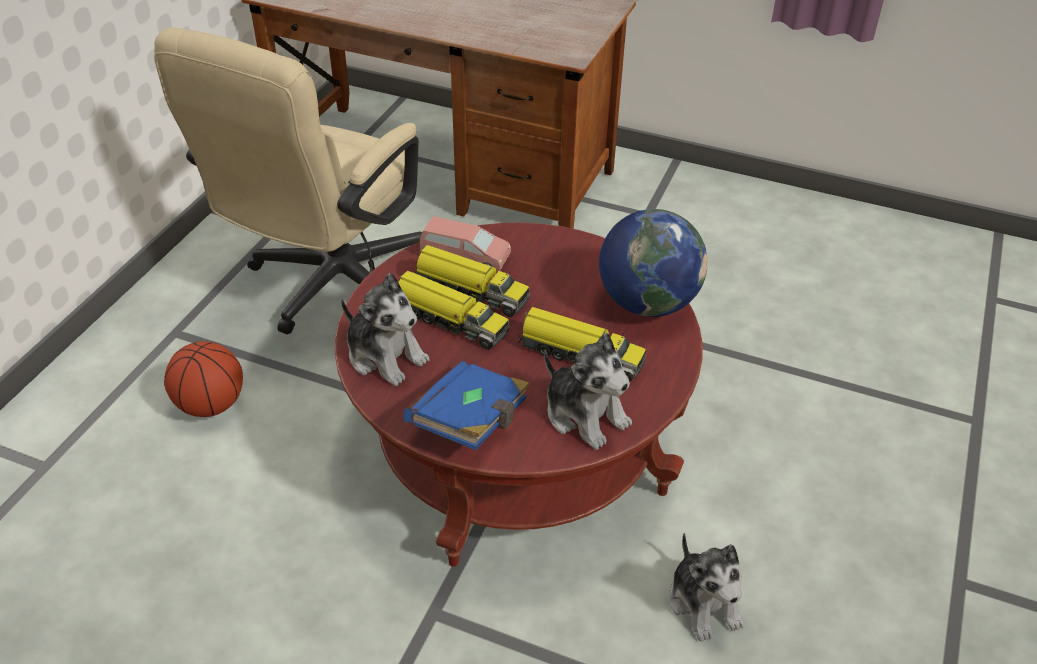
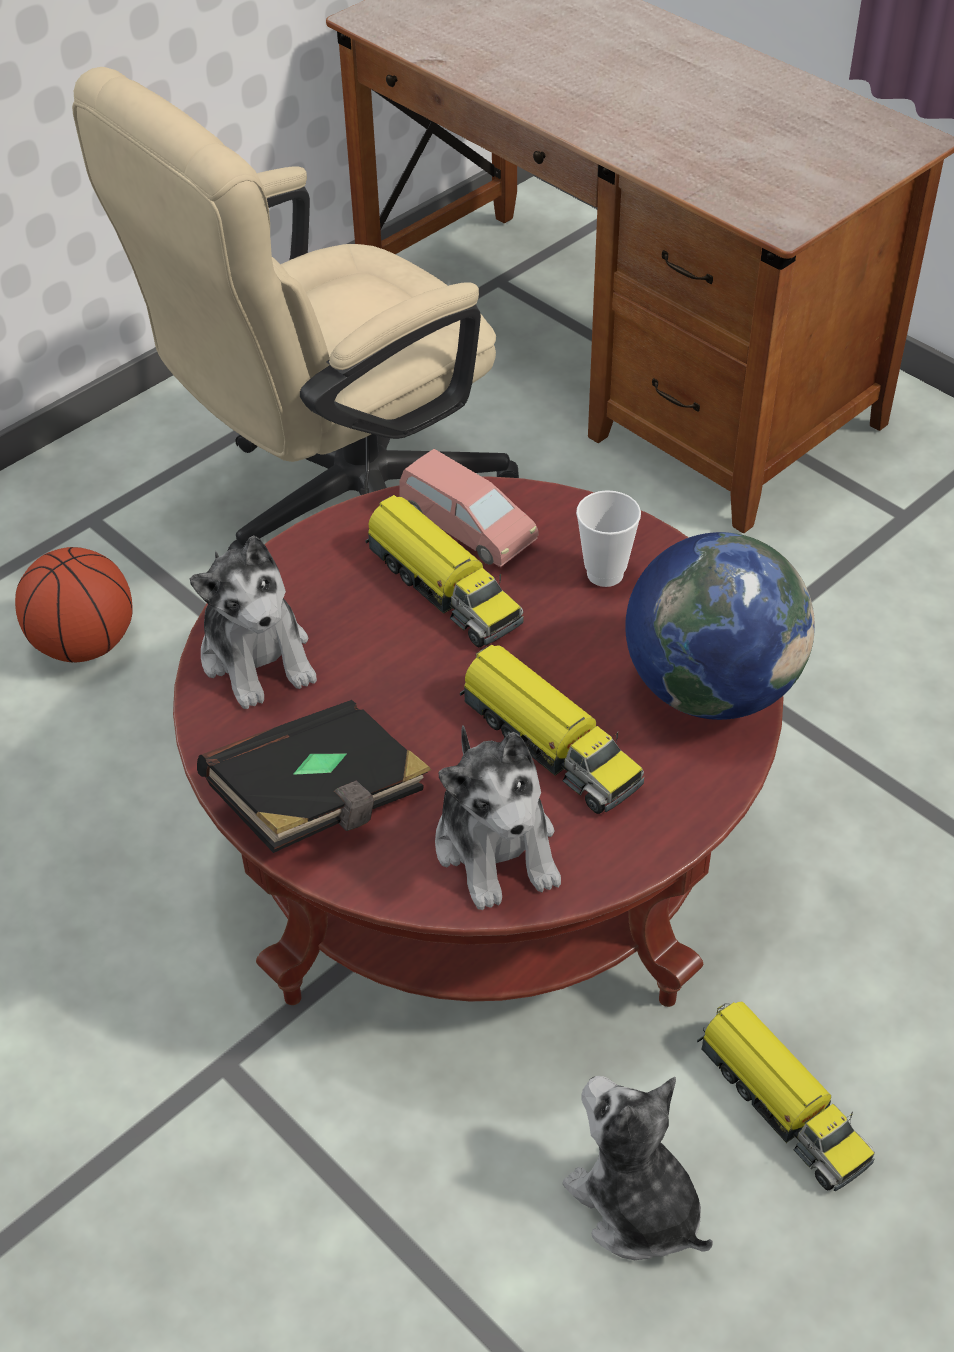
camera: 25 degrees right, 5 degrees up
toy truck [398,271,510,350] -> toy truck moved to [697,1002,875,1191]
blue book [403,361,530,450] -> black book [197,700,431,853]
plush toy [669,533,744,642] -> plush toy turned 135 degrees clockwise [563,1076,713,1260]
none -> cup [576,490,641,587]

